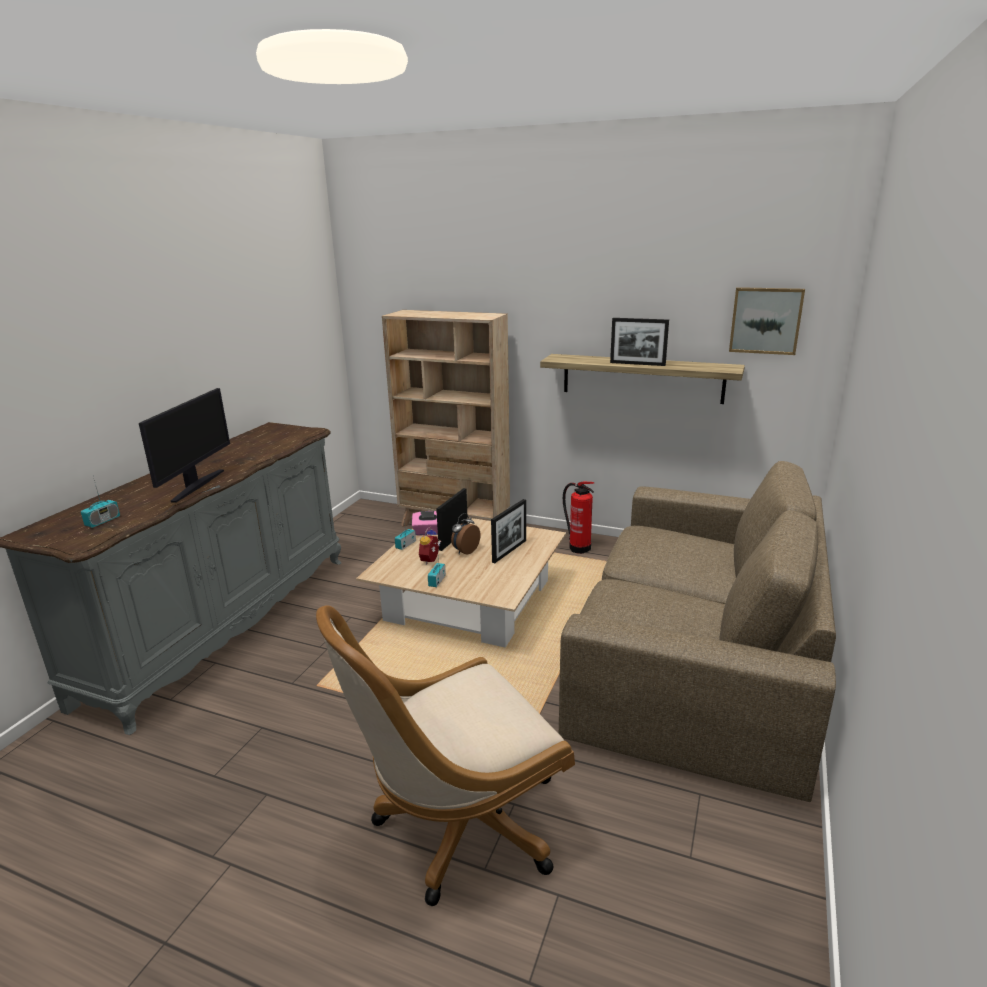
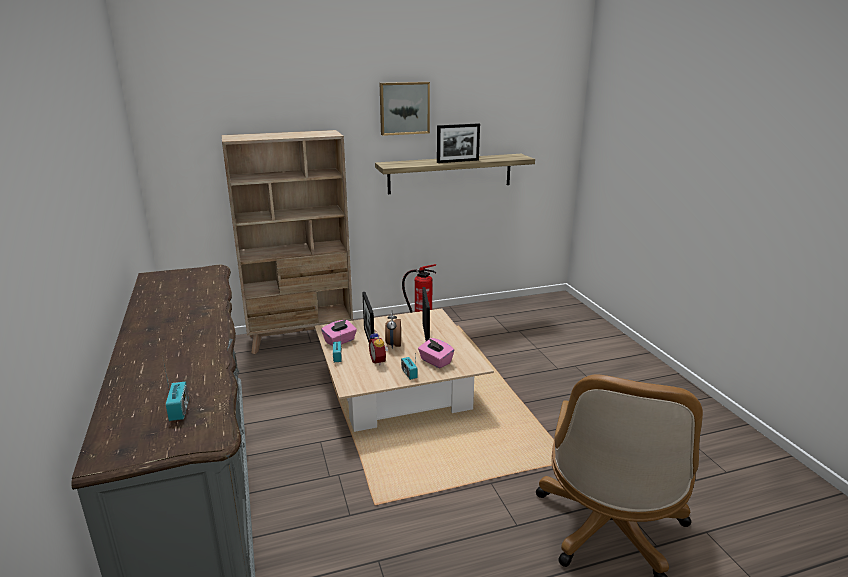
camera: 40 degrees left, 0 degrees up
monitor [139,388,230,503] -> none
brown sofa [559,461,836,802] -> none
picture [729,287,805,355] -> picture moved to [380,82,430,136]
none -> pink tissue box [418,338,454,368]

